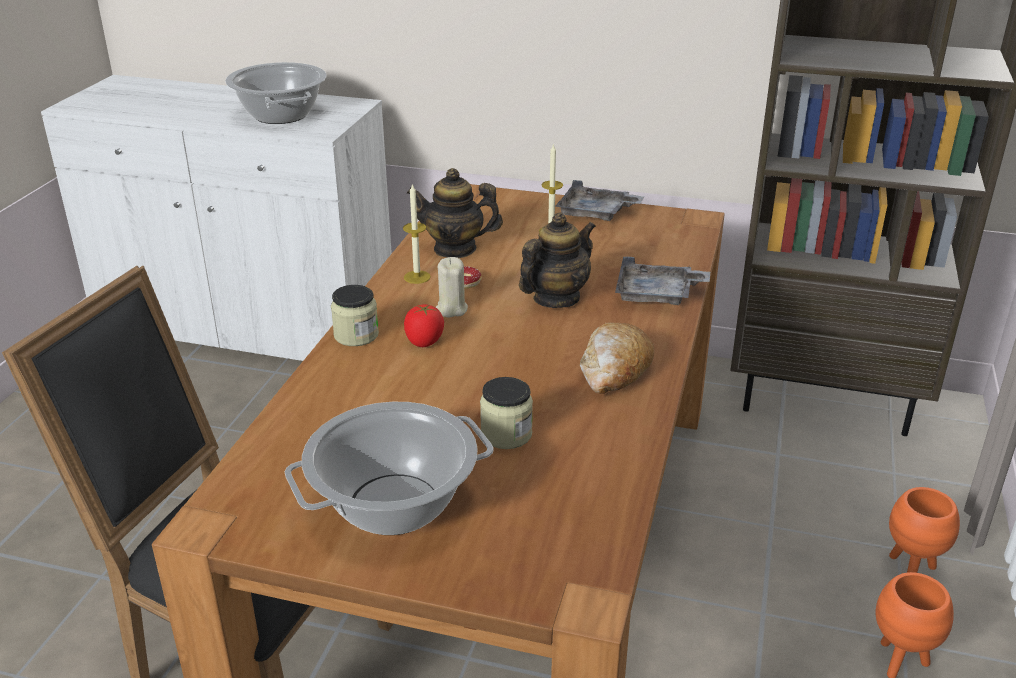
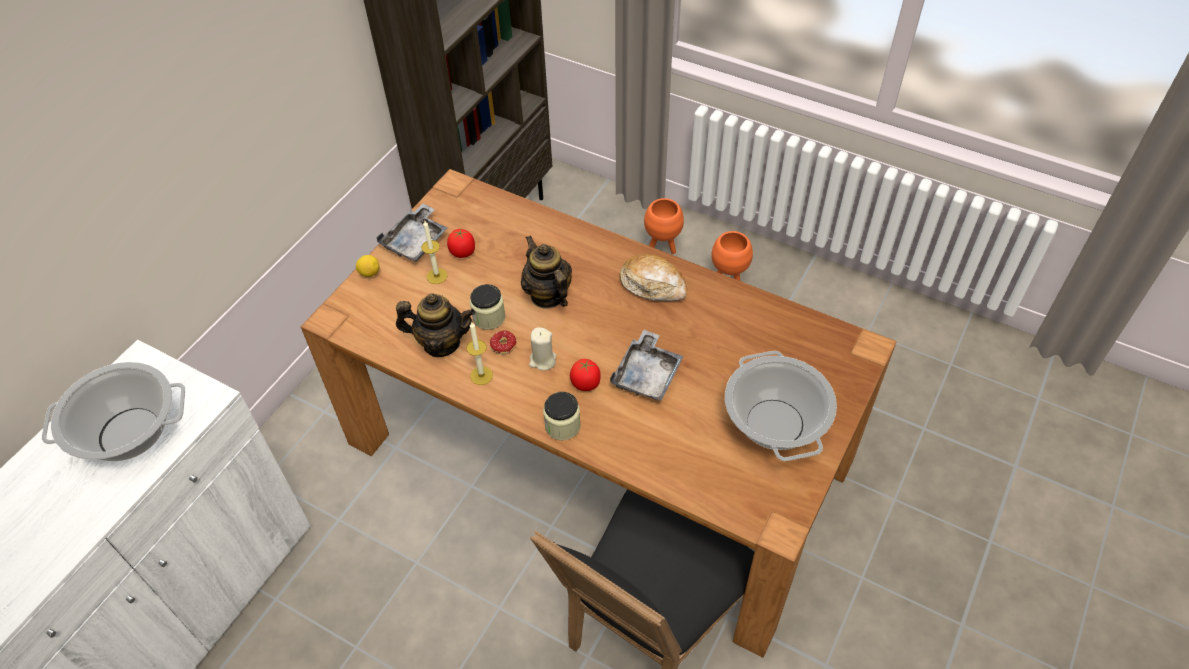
camera: 75 degrees left, 20 degrees up
teapot [407,168,503,258] -> teapot turned 105 degrees counterclockwise [396,293,475,357]
jar [480,377,533,449] -> jar moved to [470,284,505,330]
grey tray [615,257,710,305] -> grey tray moved to [610,330,684,401]
none -> lemon [356,255,379,277]
none -> tomato [447,227,475,258]

